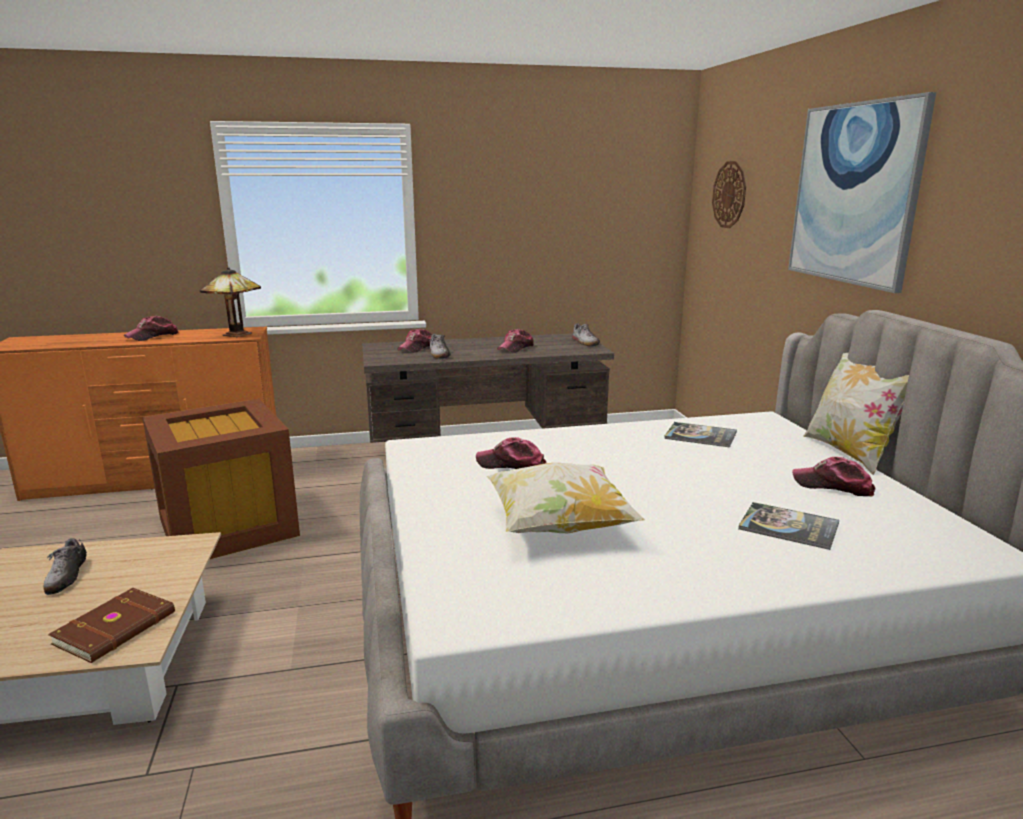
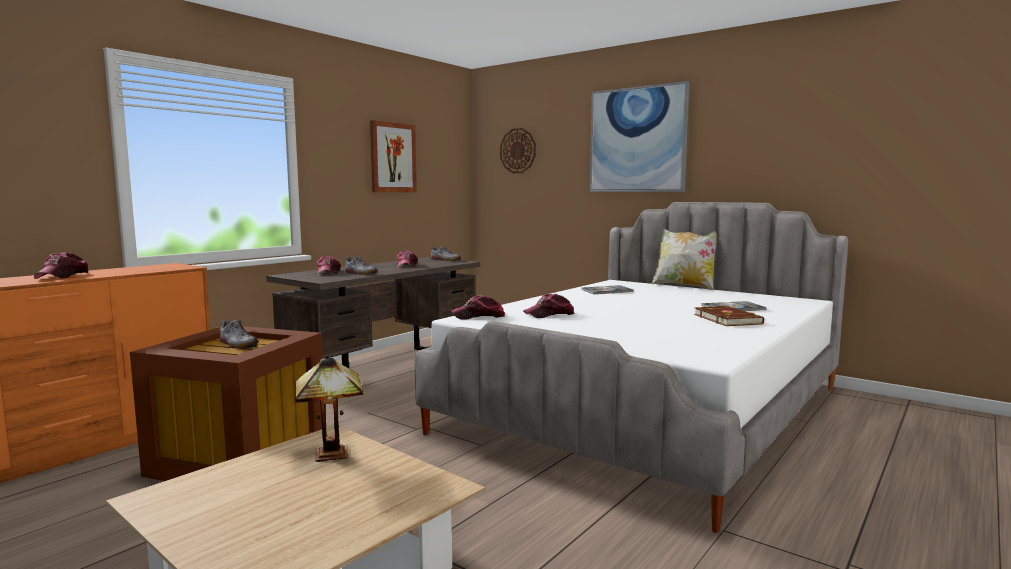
camera: 40 degrees left, 10 degrees down
shoe [44,538,87,595] -> shoe moved to [220,320,259,349]
brown book [48,588,175,663] -> brown book moved to [694,306,764,326]
table lamp [200,267,261,337] -> table lamp moved to [295,355,363,462]
pillow [487,463,645,533] -> none
cap [792,457,875,496] -> cap moved to [451,295,505,320]
none -> picture [370,120,417,192]

